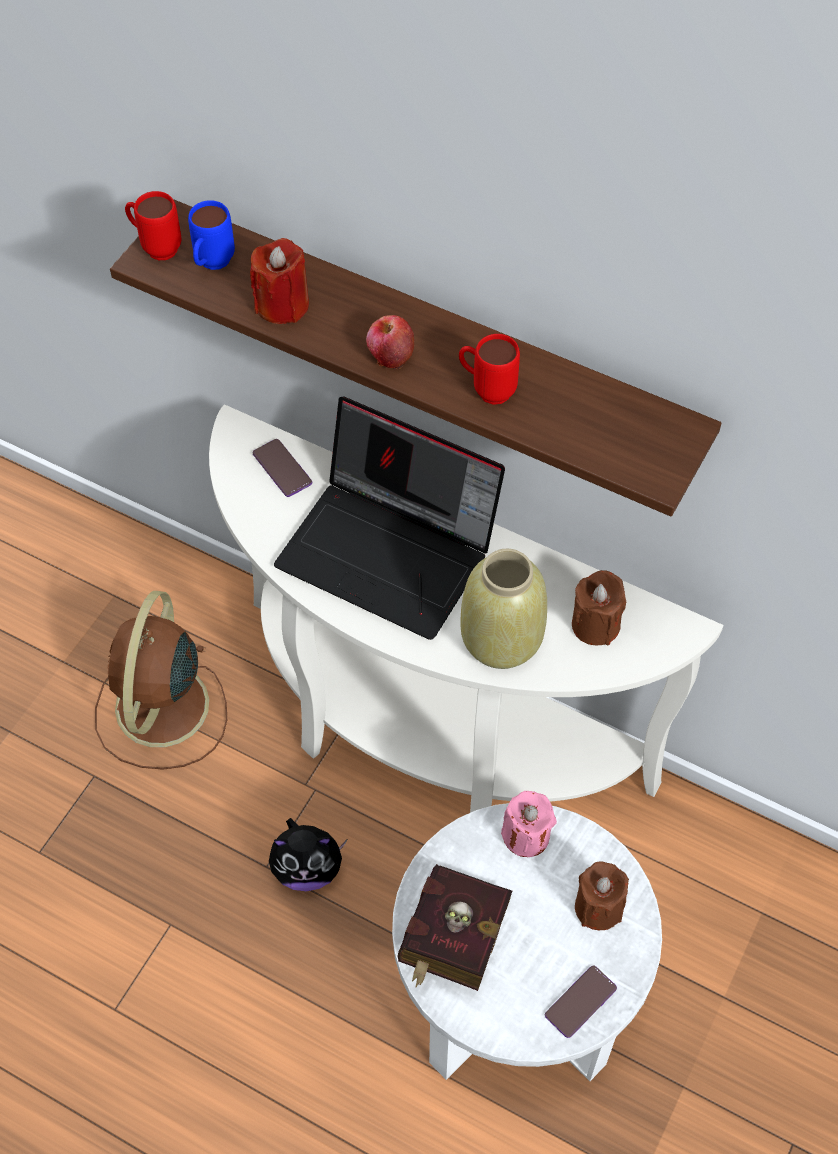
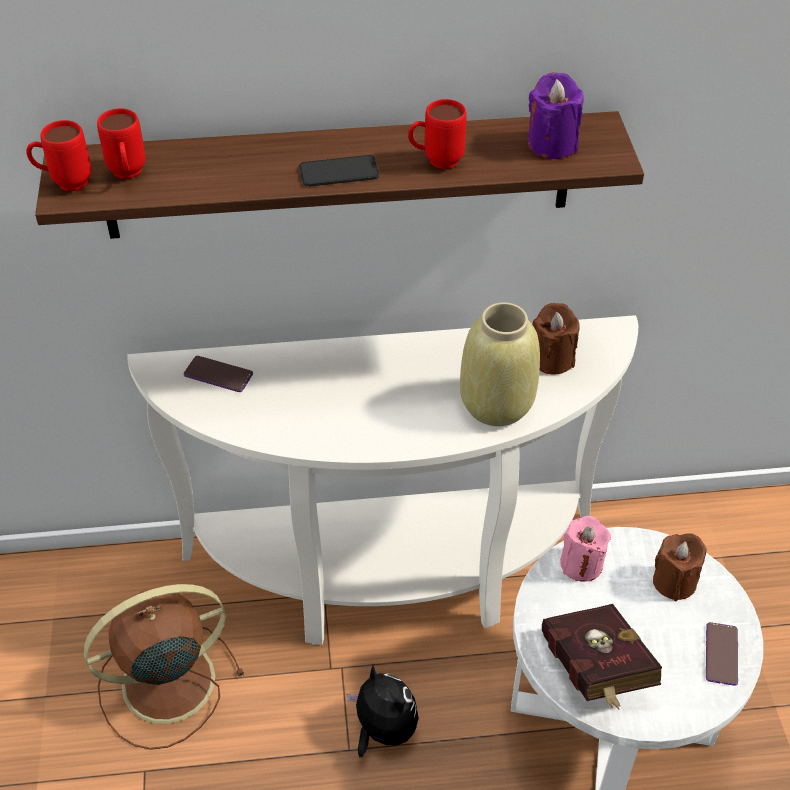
camera: 35 degrees left, 10 degrees down
brown fan [95,591,227,770] -> brown fan turned 90 degrees clockwise [84,584,244,750]
blue mug [188,200,235,270] -> red mug [97,108,146,179]
red candle [250,238,309,324] -> none
plush toy [269,818,347,891] -> plush toy turned 90 degrees counterclockwise [346,665,419,757]
laptop [274,397,505,640] -> none
apple [366,315,414,369] -> phone [299,155,379,187]
none -> purple candle [528,72,584,159]

